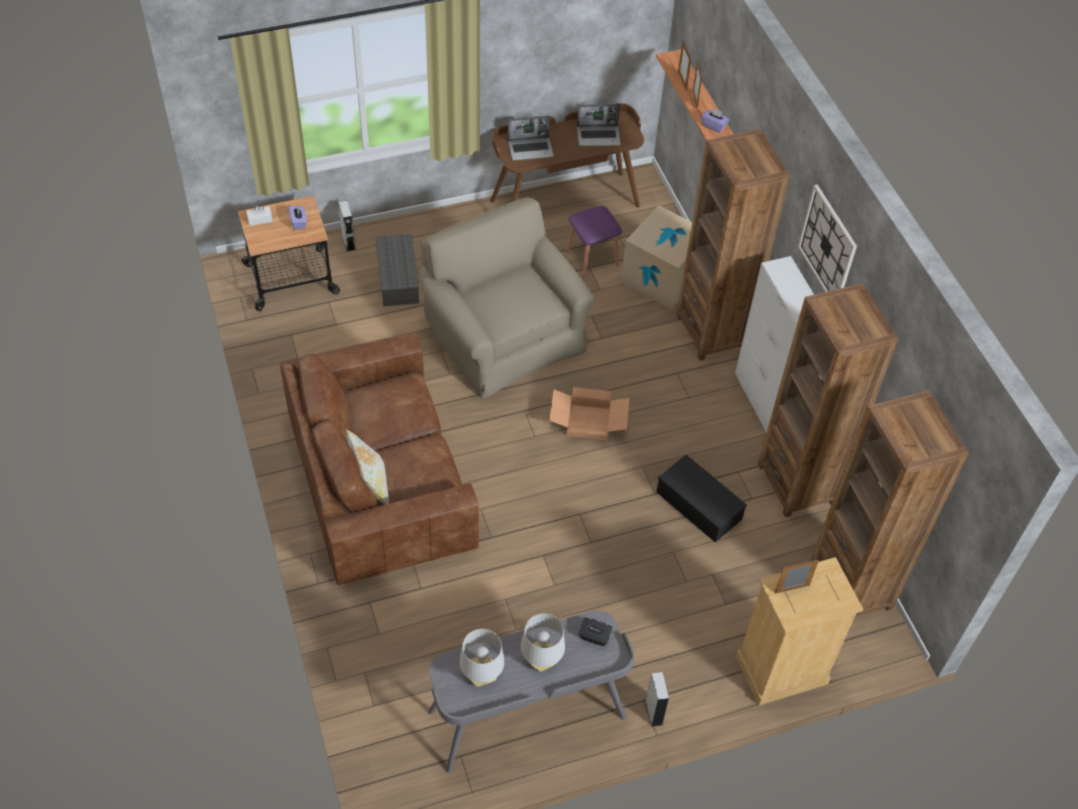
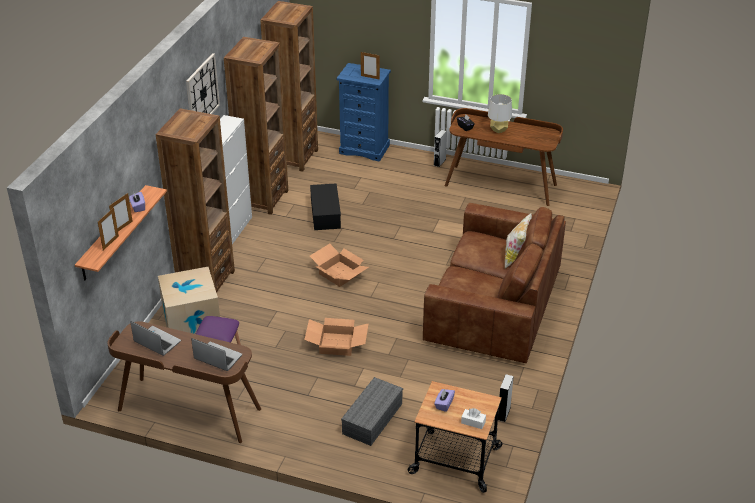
camera: 140 degrees left, 15 degrees down
grey speaker [338,201,356,252] -> grey speaker moved to [498,374,514,422]
beige armchair [419,197,595,398] -> cardboard box [304,318,369,356]
grey desk [428,610,634,773] -> brown desk [445,108,563,206]
grey table lamp [460,629,504,687] -> none
beige dresser [736,557,863,706] -> blue dresser [337,63,391,162]

